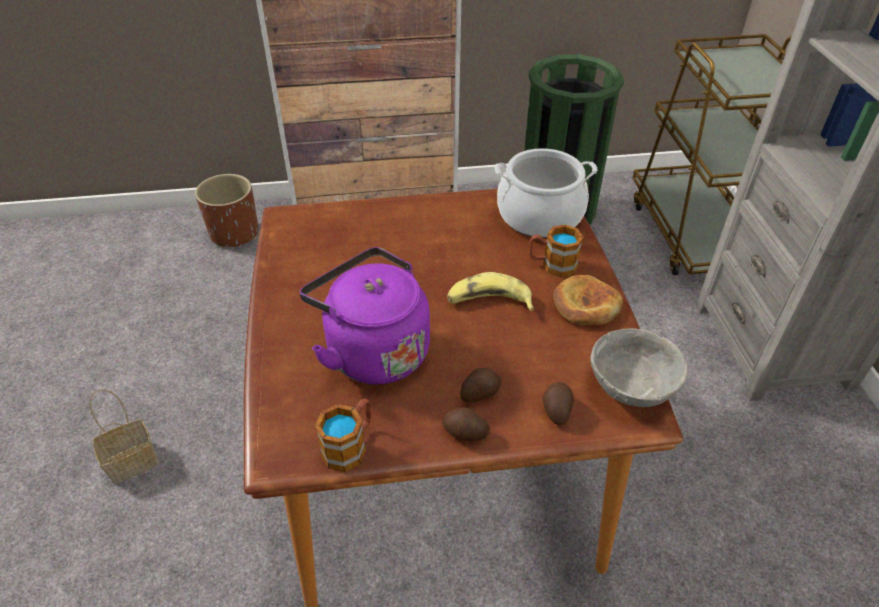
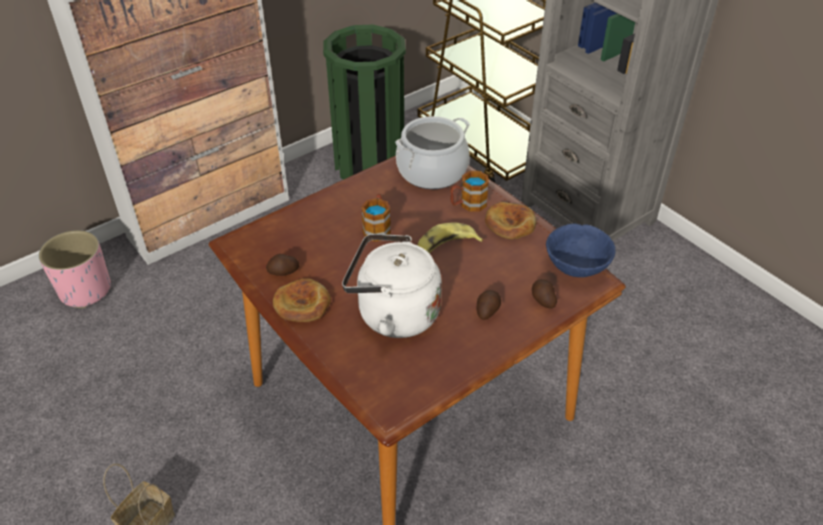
camera: 30 degrees left, 0 degrees up
brown planter [195,174,259,248] -> pink planter [39,230,111,308]
purple kettle [300,247,430,384] -> white kettle [342,234,442,338]
mug [315,398,371,472] -> mug moved to [361,194,391,242]
potato [443,408,490,441] -> potato moved to [266,254,300,276]
grey bowl [590,328,688,407] -> blue bowl [546,224,616,277]
none -> bread [273,278,331,322]

